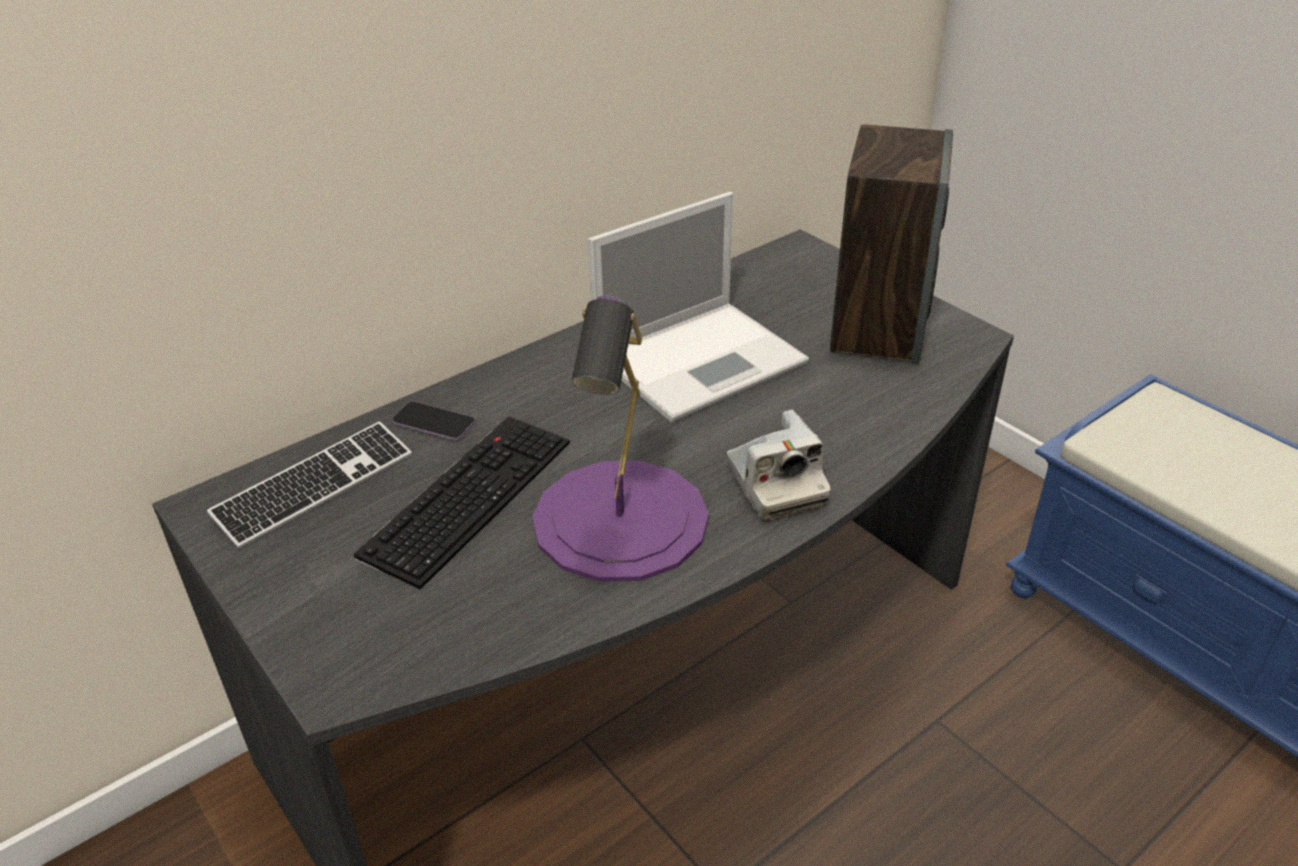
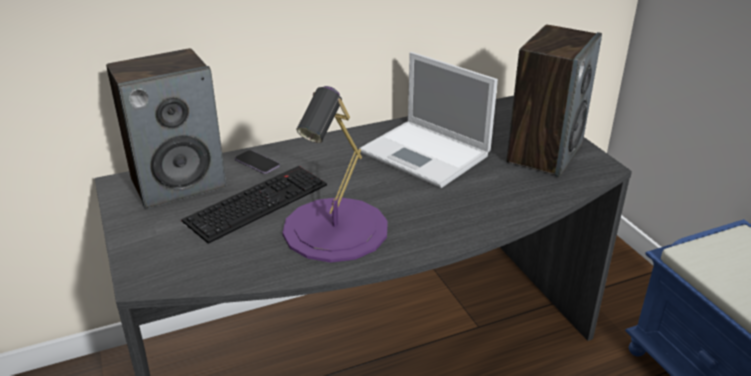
camera: 15 degrees right, 5 degrees down
keyboard [207,422,412,548] -> speaker [106,48,226,209]
laptop [587,192,809,422] -> laptop turned 60 degrees clockwise [359,52,498,188]
camera [727,410,830,520] -> none

